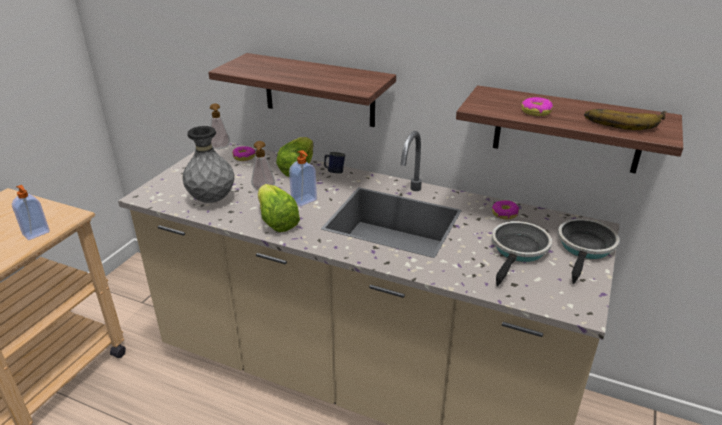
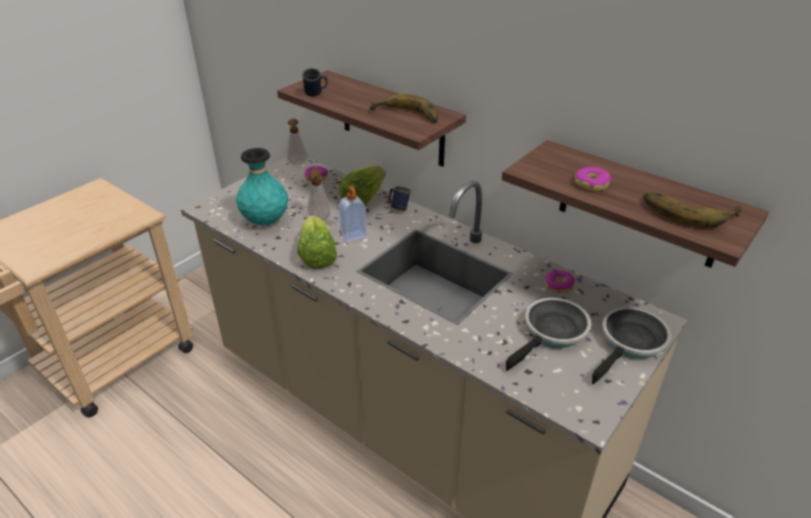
camera: 15 degrees right, 5 degrees up
soap dispenser [12,185,50,240] -> none
grey vase [182,126,234,203] -> turquoise vase [236,148,288,225]
none -> blue mug [302,68,327,97]
none -> banana [369,94,438,123]

